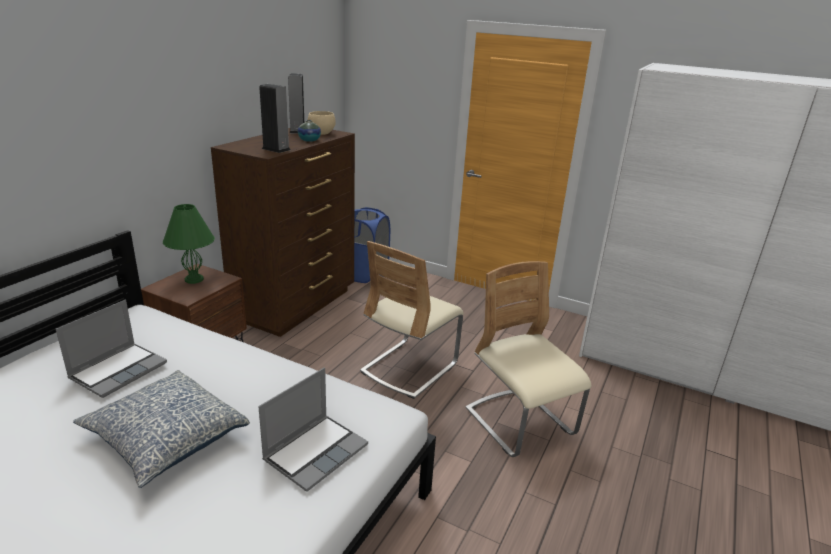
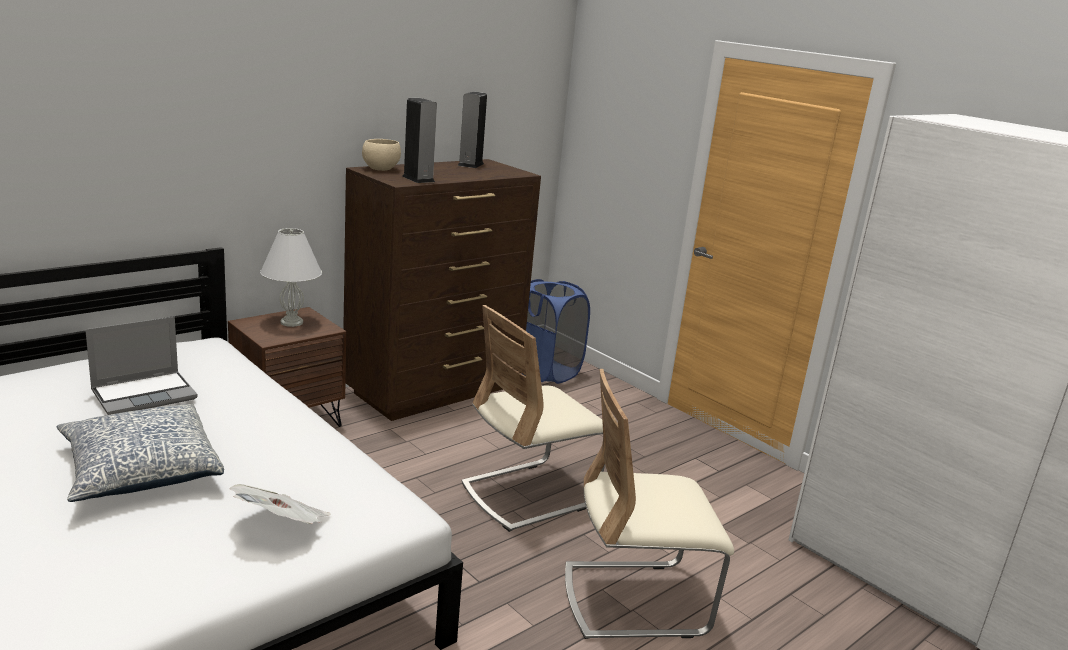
camera: 20 degrees right, 5 degrees down
green table lamp [163,204,215,284] -> white table lamp [260,228,322,327]
laptop [258,367,368,492] -> newspaper [229,484,331,524]
vase [298,120,321,142] -> none
beige bowl [308,111,336,135] -> beige bowl moved to [362,139,401,171]
beige chair [465,261,592,457] -> beige chair turned 90 degrees counterclockwise [565,369,734,639]

